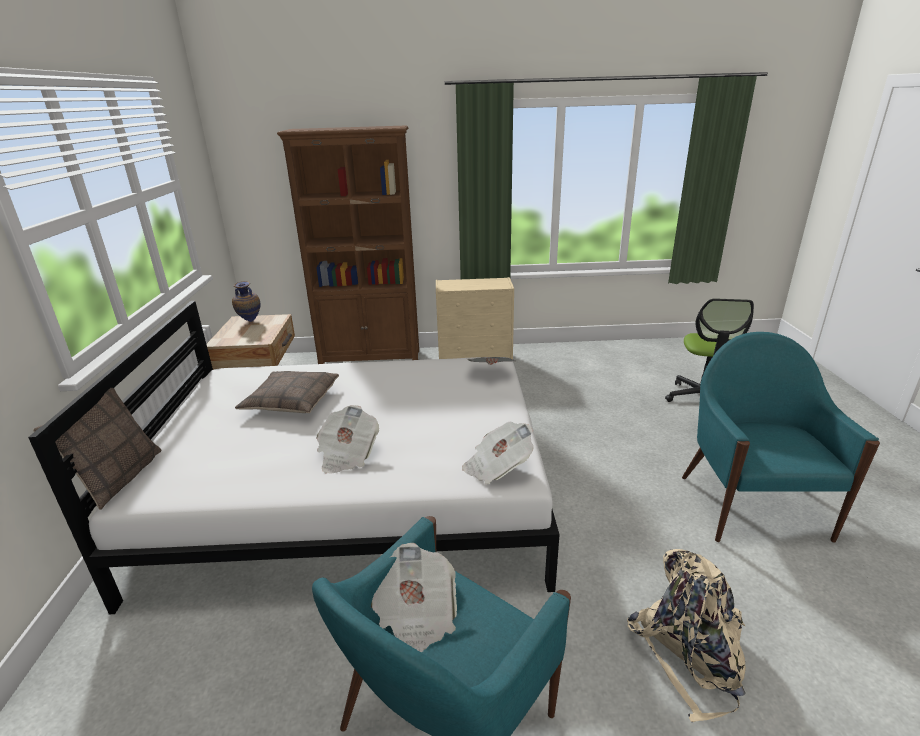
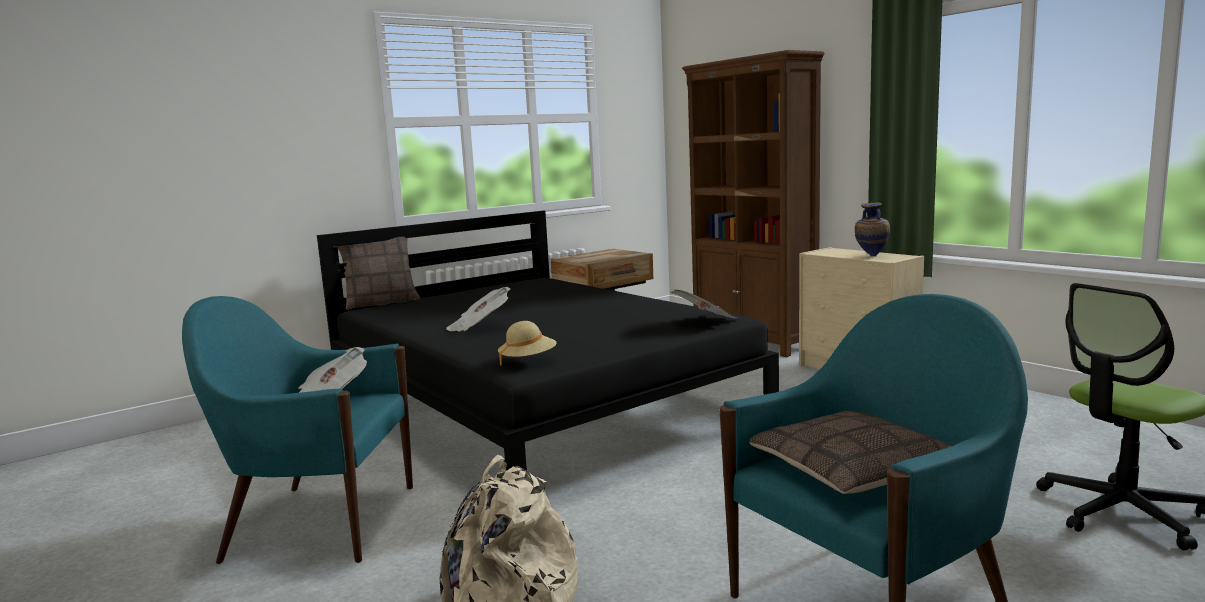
camera: 55 degrees right, 15 degrees down
white bed [28,301,560,614] -> black bed [317,211,779,471]
vase [232,281,261,322] -> vase moved to [855,202,890,256]
pillow [235,371,339,413] -> pillow moved to [750,411,951,494]
newspaper [462,421,534,485] -> beige hat [498,321,557,365]

